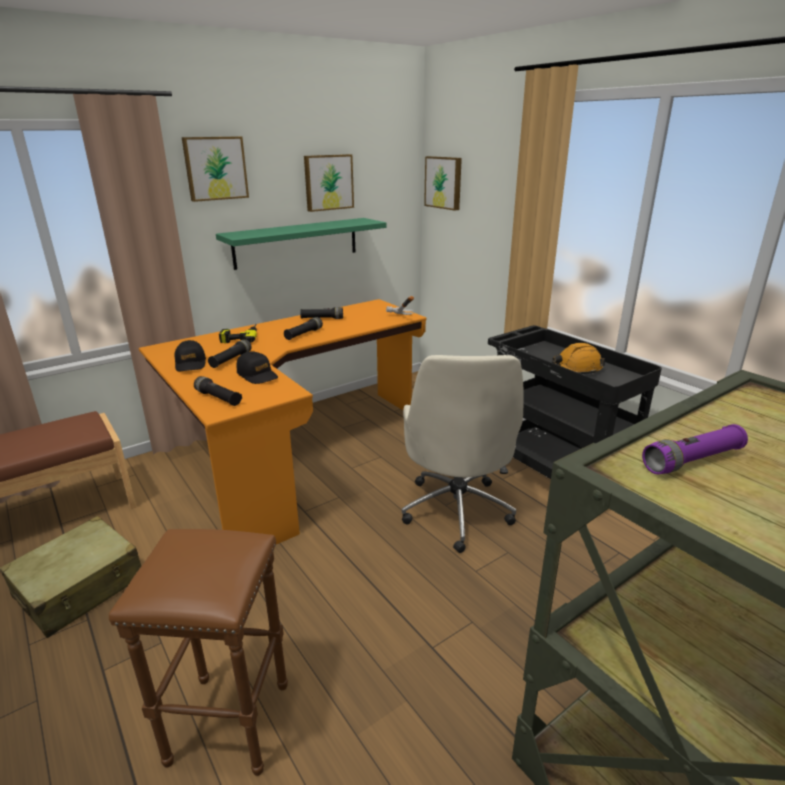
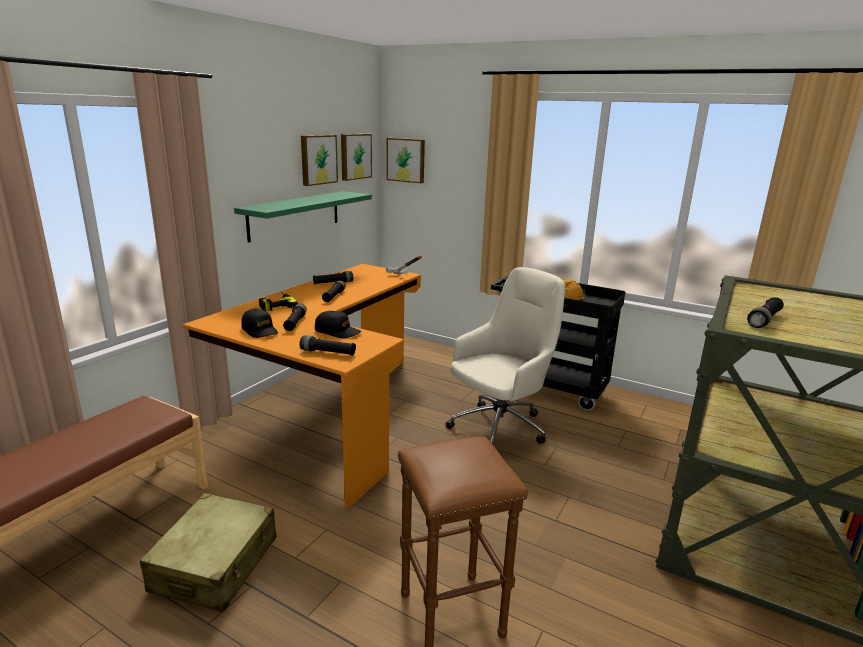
camera: 25 degrees left, 5 degrees down
picture [182,137,249,202] -> picture moved to [341,134,372,181]
beige office chair [402,355,524,553] -> beige office chair turned 105 degrees counterclockwise [446,267,565,445]
purple flashlight [642,424,748,474] -> black flashlight [747,297,784,328]

